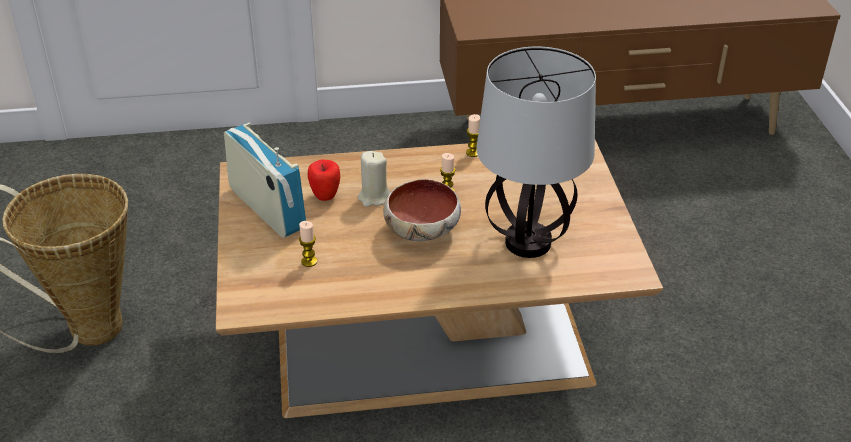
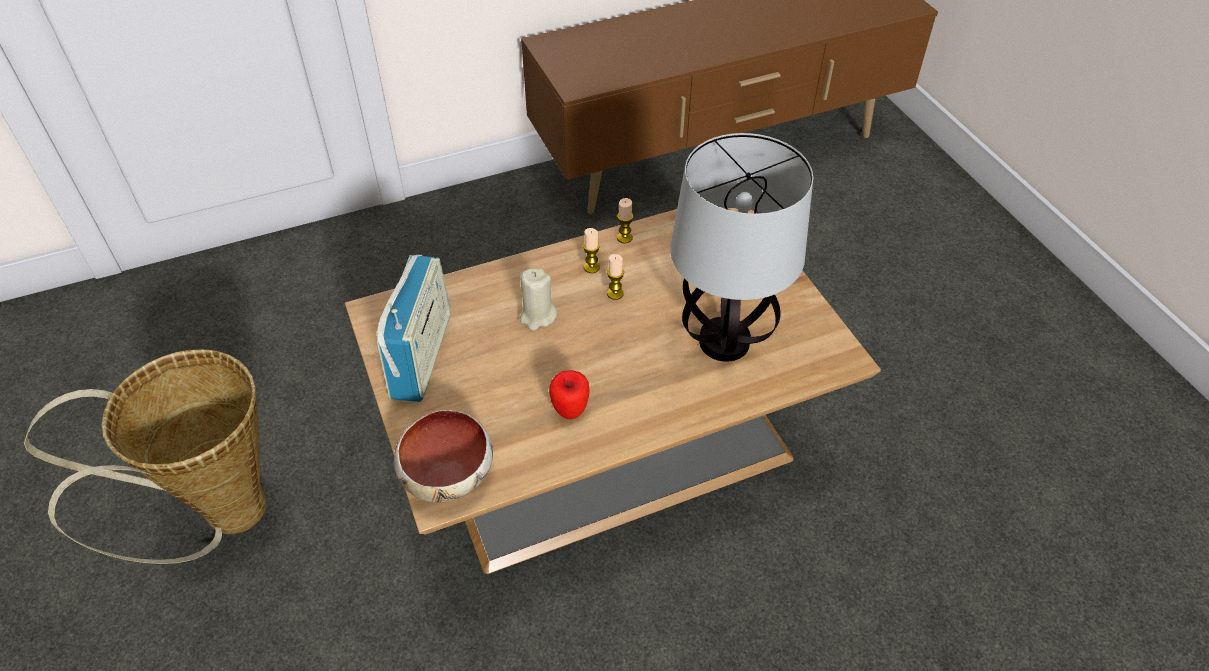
camera: 15 degrees left, 10 degrees up
radio [224,123,306,238] -> radio turned 60 degrees clockwise [377,255,451,402]
candle [299,221,317,267] -> candle moved to [583,228,600,273]
apple [308,159,340,201] -> apple moved to [549,370,590,419]
bowl [383,179,461,241] -> bowl moved to [394,410,493,502]

